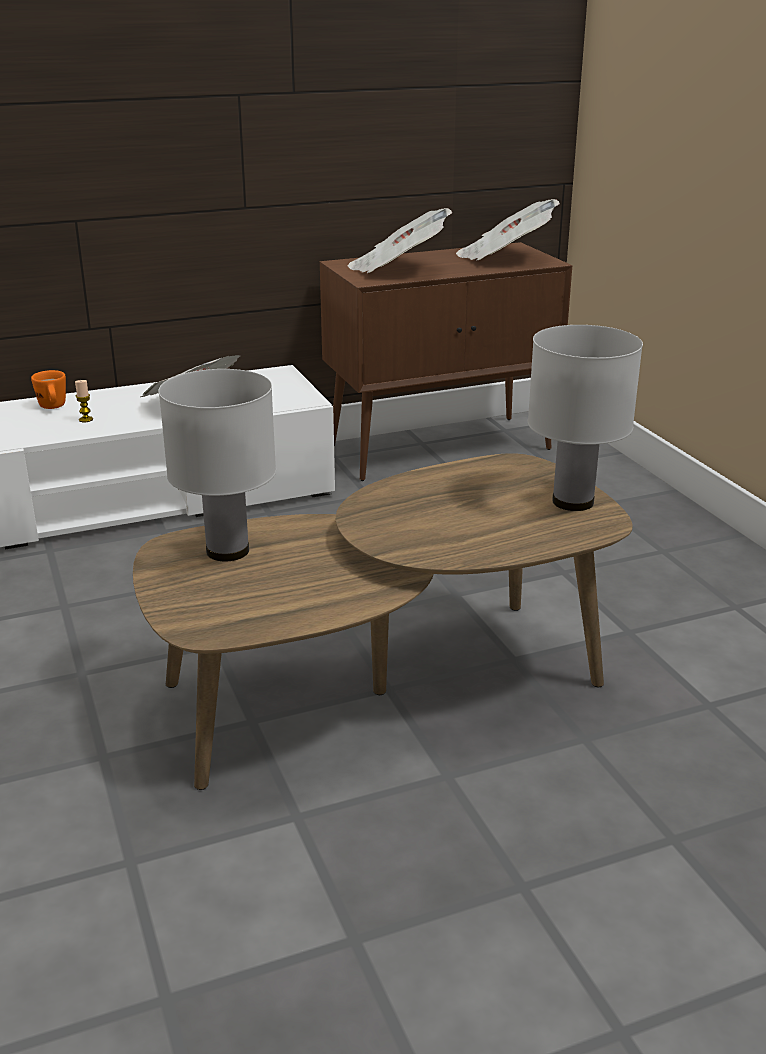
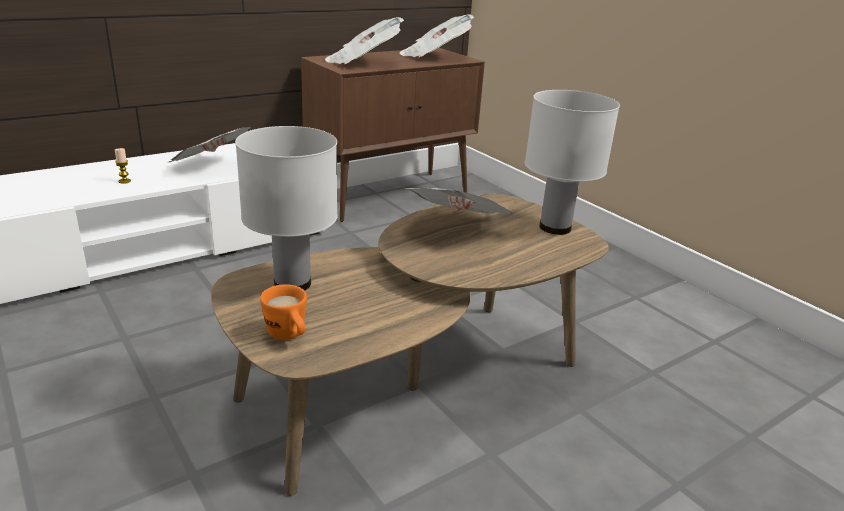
camera: 15 degrees left, 0 degrees up
orange mug [31,370,66,409] -> orange mug moved to [260,284,307,340]
none -> newspaper [405,188,512,215]

